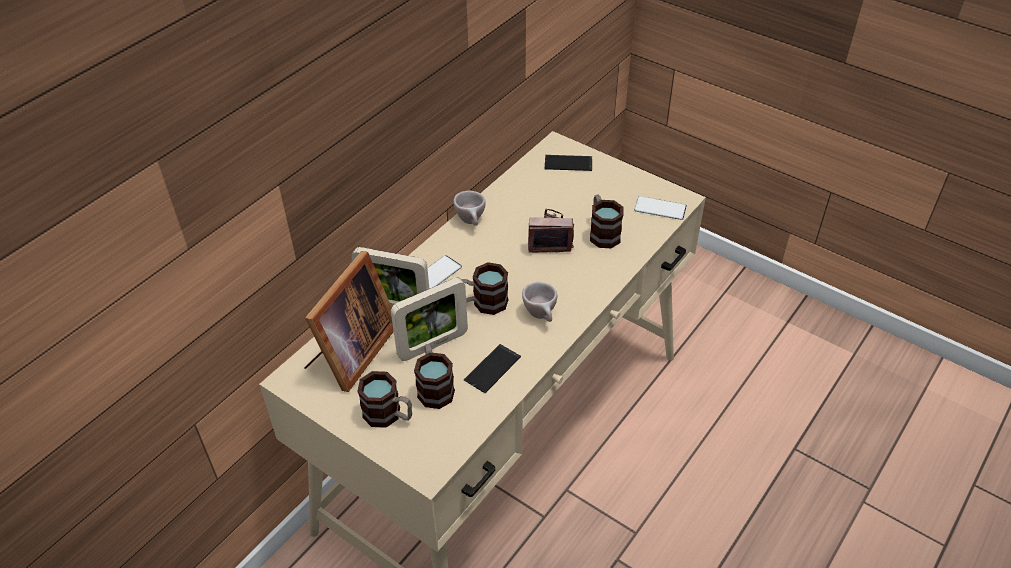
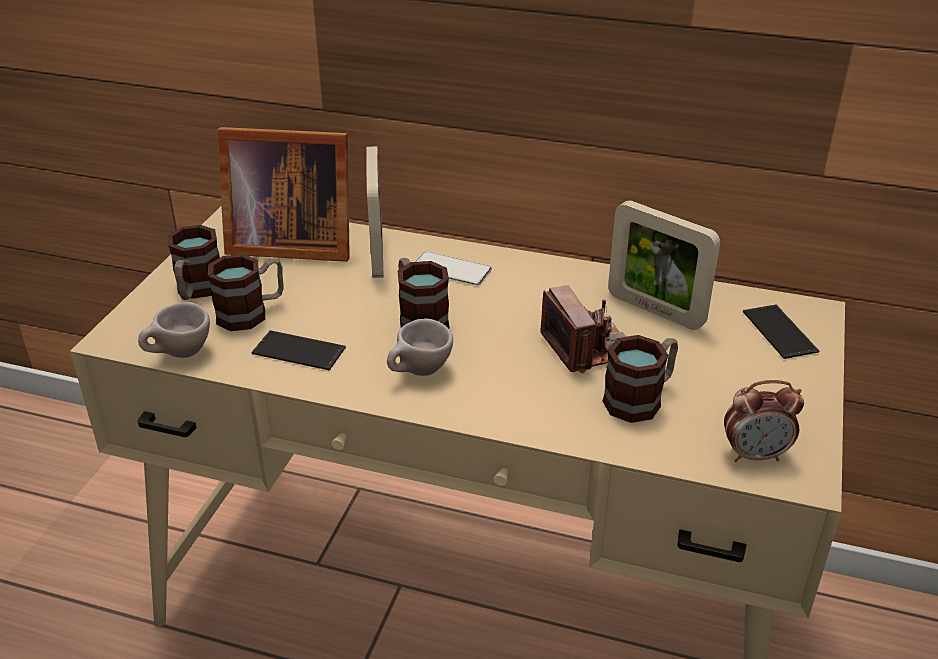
camera: 70 degrees right, 10 degrees down
picture frame [391,278,468,361] -> picture frame moved to [608,200,720,330]
beige cup [453,191,485,226] -> beige cup moved to [138,302,210,358]
phone [634,196,687,220] -> alarm clock [724,380,804,462]

